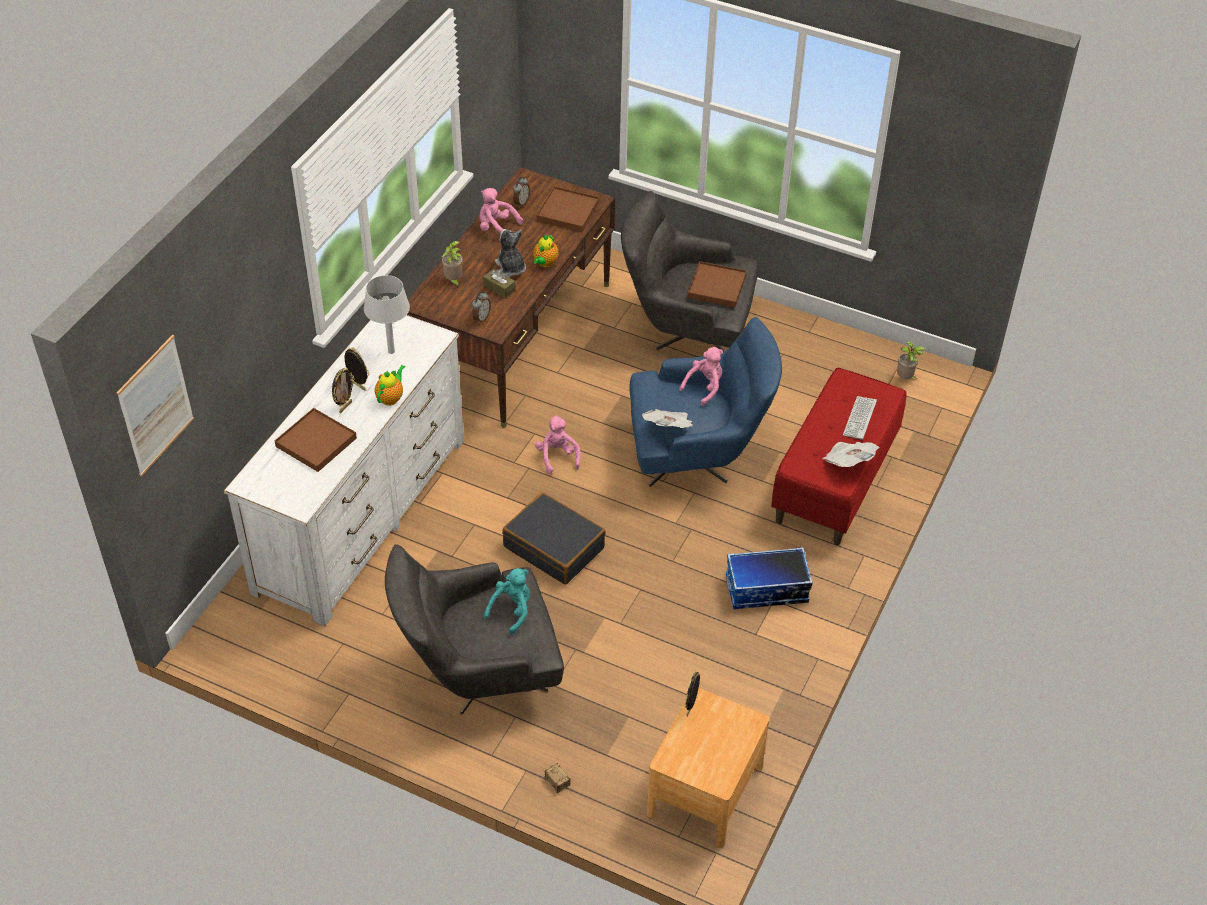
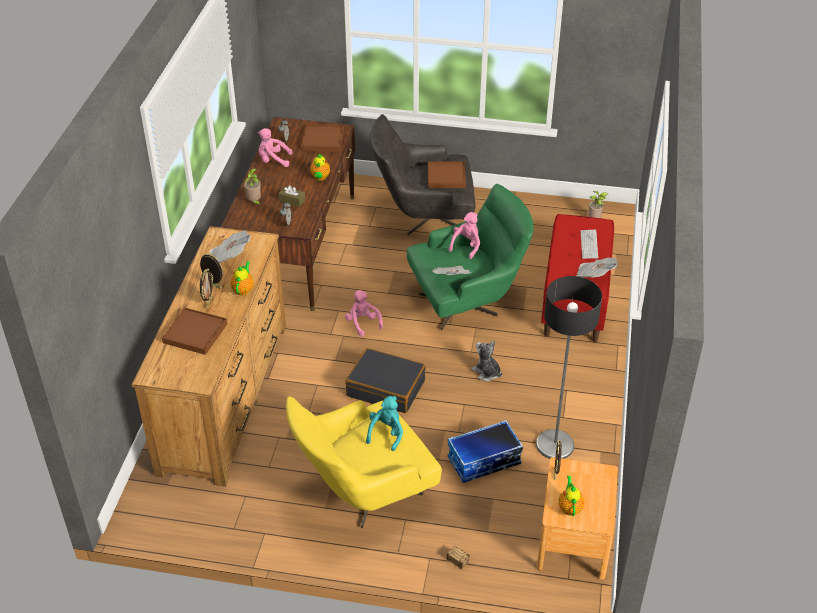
camera: 15 degrees left, 5 degrees down
picture [116,335,194,477] -> none
white dresser [224,315,464,626] -> brown dresser [132,226,286,487]
grey table lamp [364,275,410,354] -> newspaper [209,230,251,263]
grey armchair [385,544,564,715] -> yellow armchair [286,397,442,528]
plush toy [495,229,526,277] -> plush toy moved to [472,340,503,381]
blue armchair [629,317,782,487] -> green armchair [407,184,533,330]
storage box [726,547,813,609] -> storage box moved to [448,420,523,483]
none -> floor lamp [536,276,602,459]
none -> teapot [559,476,584,516]

